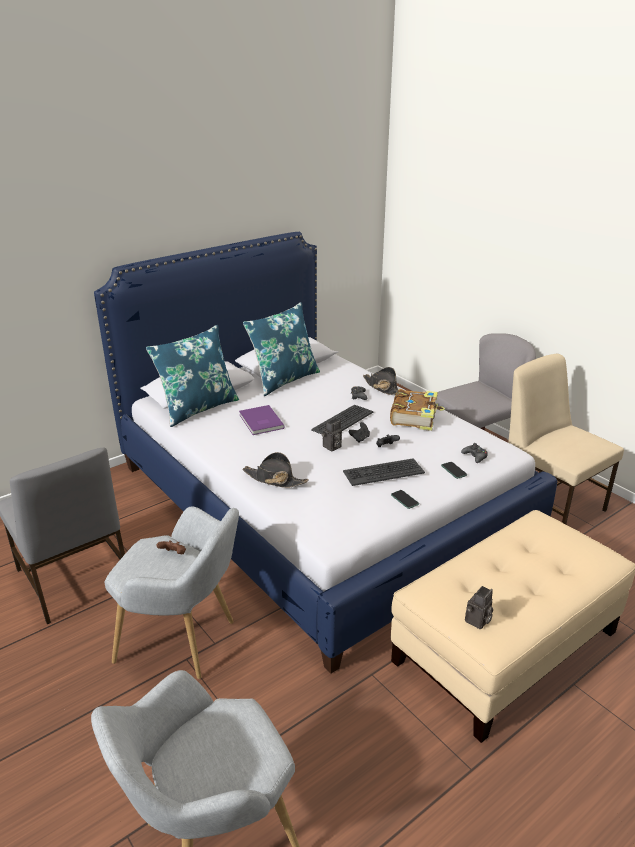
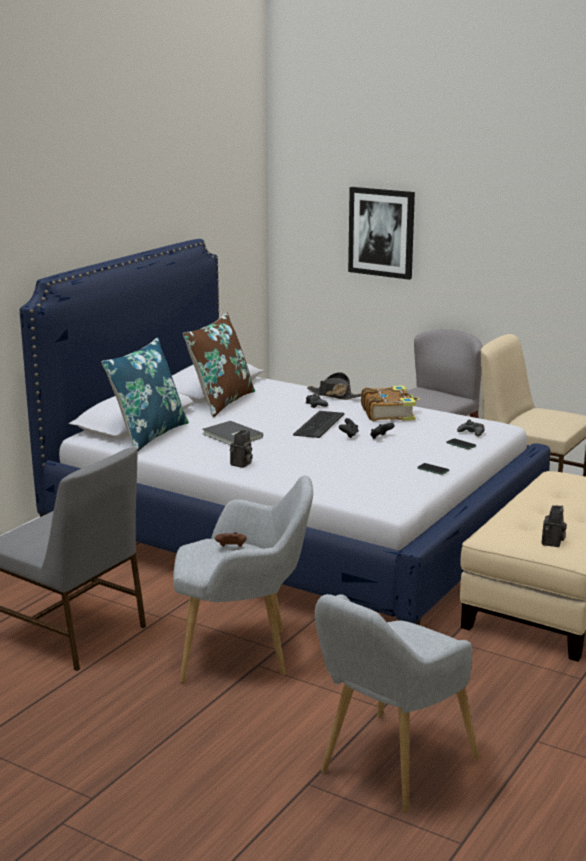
camera: 20 degrees left, 10 degrees down
purple book [239,405,285,435] -> grey book [202,421,263,445]
blue pillow [243,302,320,396] -> brown pillow [183,313,255,417]
black hat [243,452,309,488] -> none
camera [322,419,342,452] -> camera moved to [230,430,253,468]
keyboard [343,458,425,486] -> none
none -> picture [348,187,415,280]

